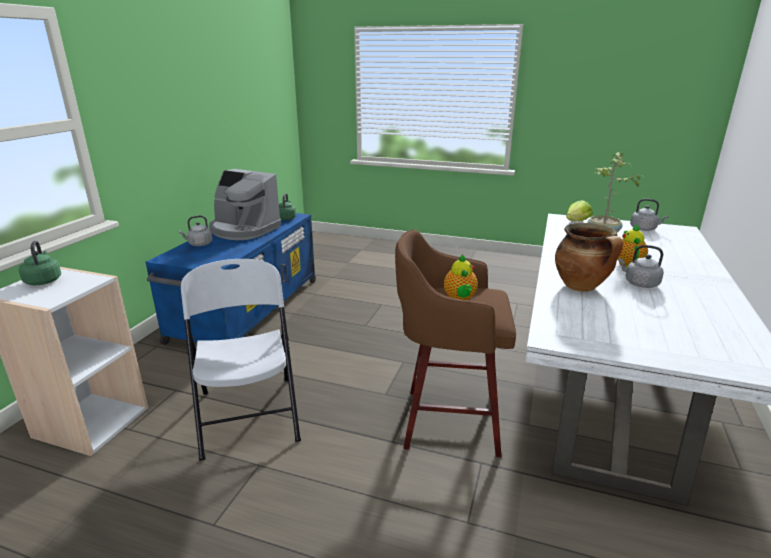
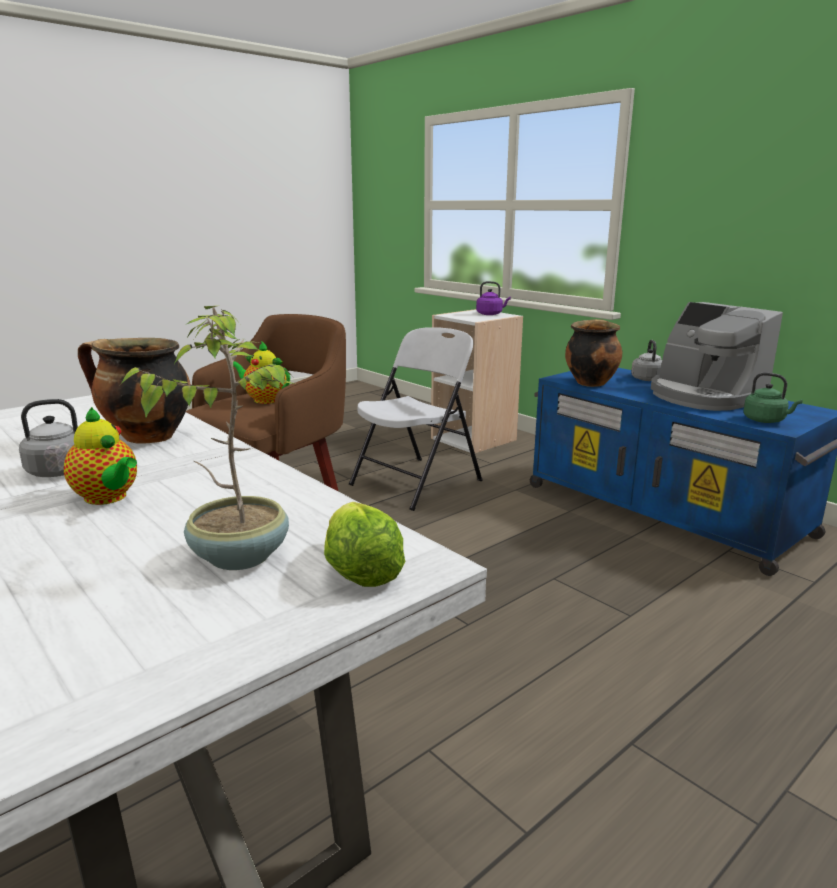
camera: 120 degrees right, 5 degrees down
green kettle [19,240,61,285] -> purple kettle [476,281,511,315]
white chair [181,259,301,461] -> white chair turned 60 degrees counterclockwise [349,327,483,511]
coffee machine [209,169,281,240] -> coffee machine turned 90 degrees counterclockwise [651,302,783,411]
grey kettle [630,199,669,231] -> none
none -> cooking pot [565,319,622,387]

